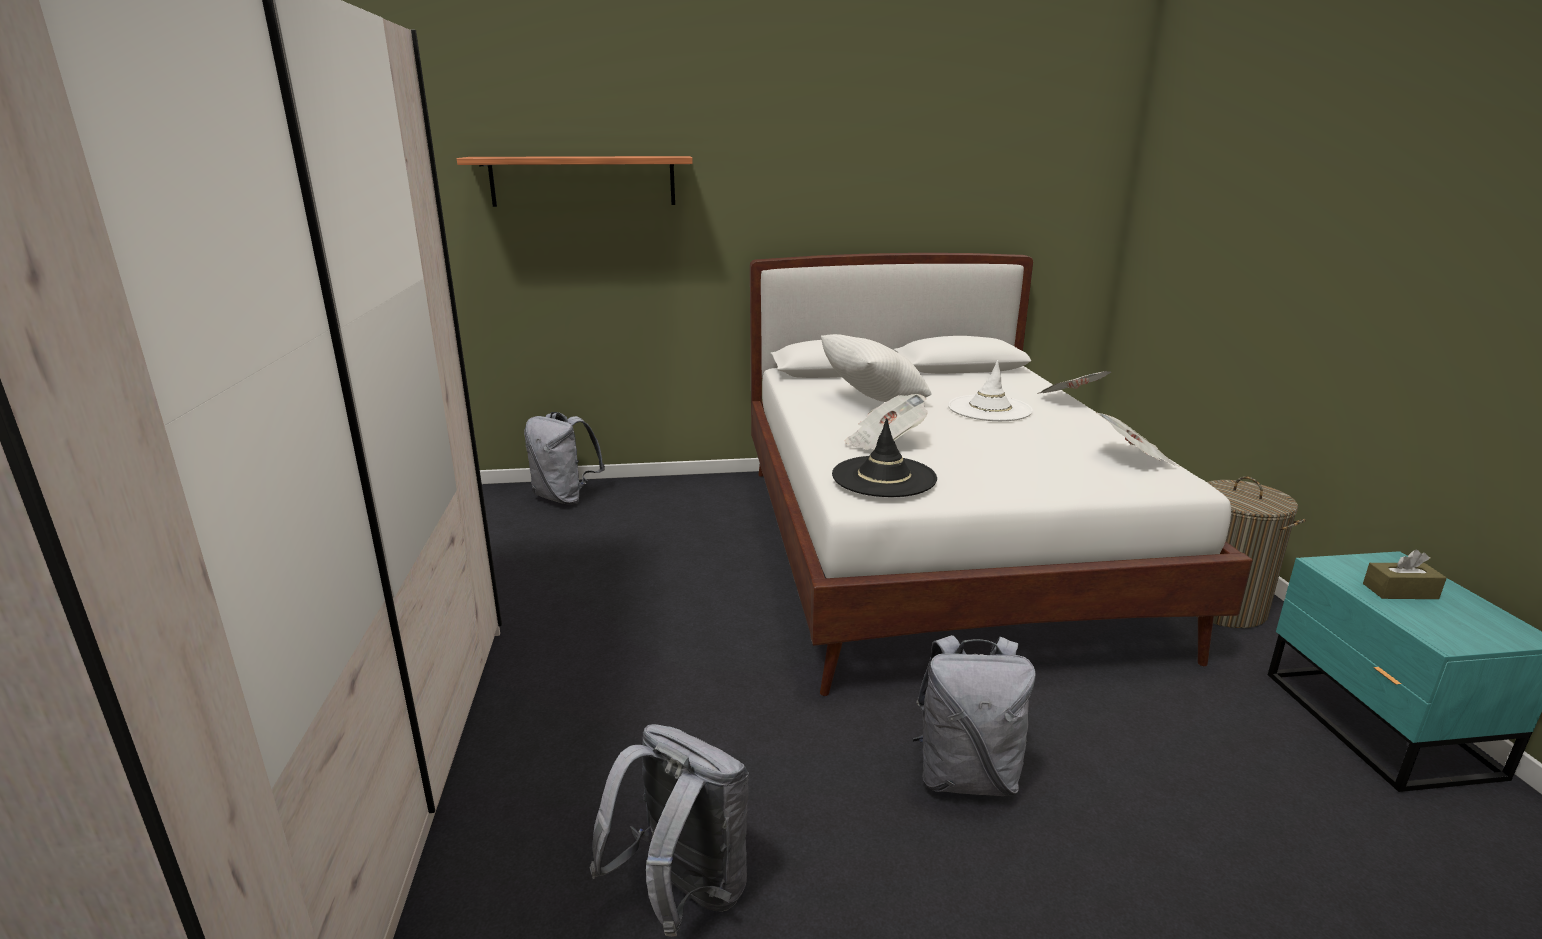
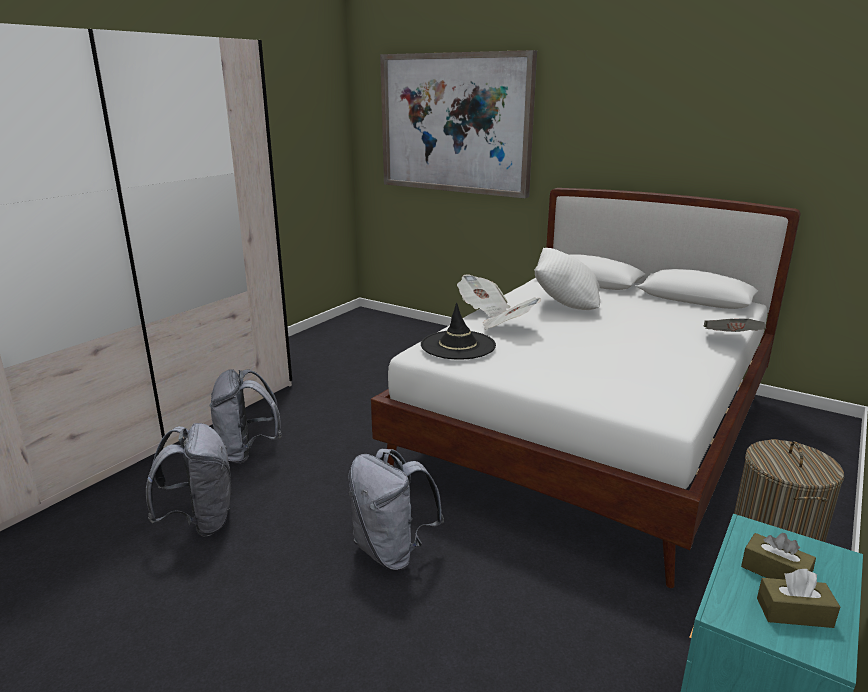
camera: 40 degrees right, 0 degrees up
shelf [457,156,693,207] -> picture [380,50,537,198]
grey backpack [524,412,605,504] -> grey backpack moved to [209,369,282,464]
white hat [948,360,1033,421] -> none
newspaper [1096,412,1180,467] -> newspaper moved to [457,274,510,317]
none -> brown tissue box [757,569,840,628]

